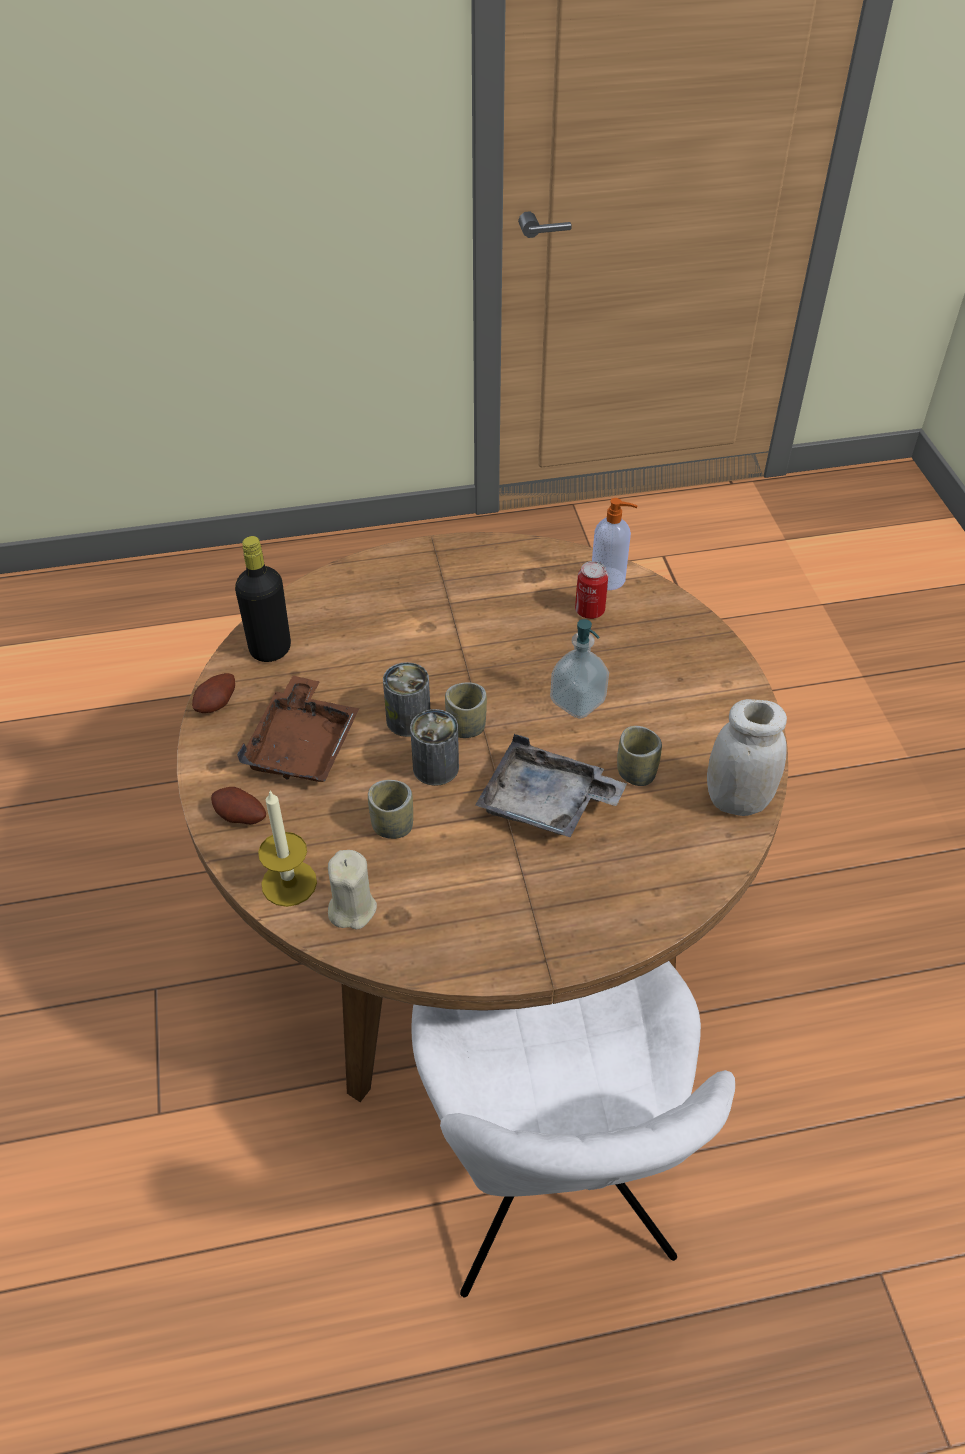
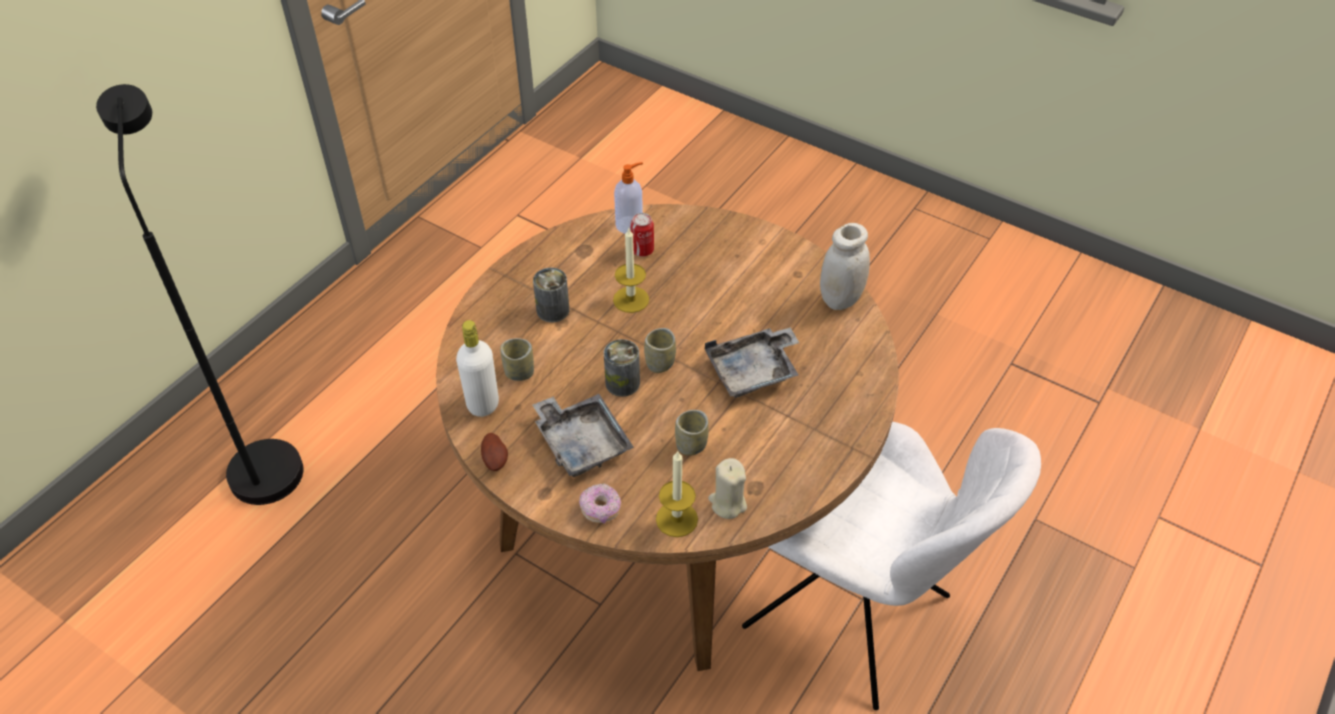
camera: 45 degrees left, 0 degrees up
potato [211,787,266,824] -> donut [579,484,621,524]
black bottle [235,536,291,662] -> white bottle [456,320,499,417]
brown tray [237,675,359,782] -> grey tray [533,394,634,477]
can [410,709,459,786] -> can moved to [533,268,569,322]
soap dispenser [550,619,609,719] -> none
cup [617,726,662,786] -> cup moved to [500,338,534,381]
none -> black floor lamp [96,84,303,505]
none -> candle [613,228,649,313]

